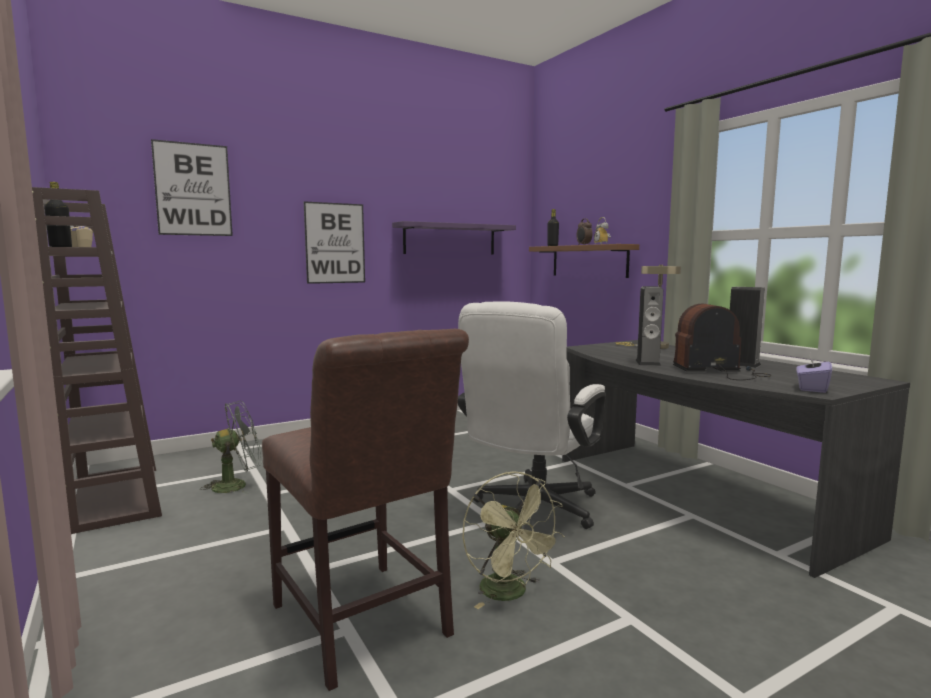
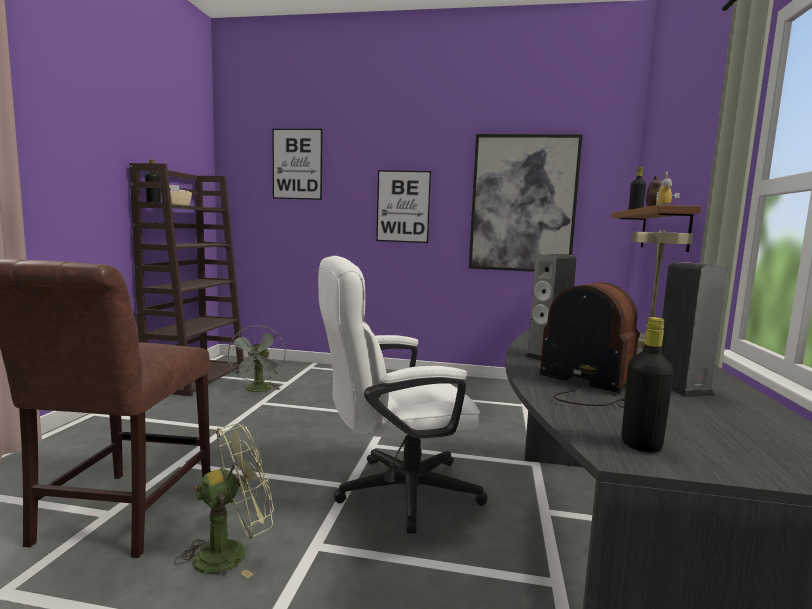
camera: 40 degrees right, 0 degrees up
grey fan [200,400,262,494] -> grey fan turned 75 degrees clockwise [227,326,286,392]
purple shelf [392,221,516,254] -> picture [469,134,583,272]
green fan [462,471,564,609] -> green fan turned 135 degrees counterclockwise [174,424,274,578]
purple tissue box [796,352,832,393] -> black bottle [622,317,674,453]

